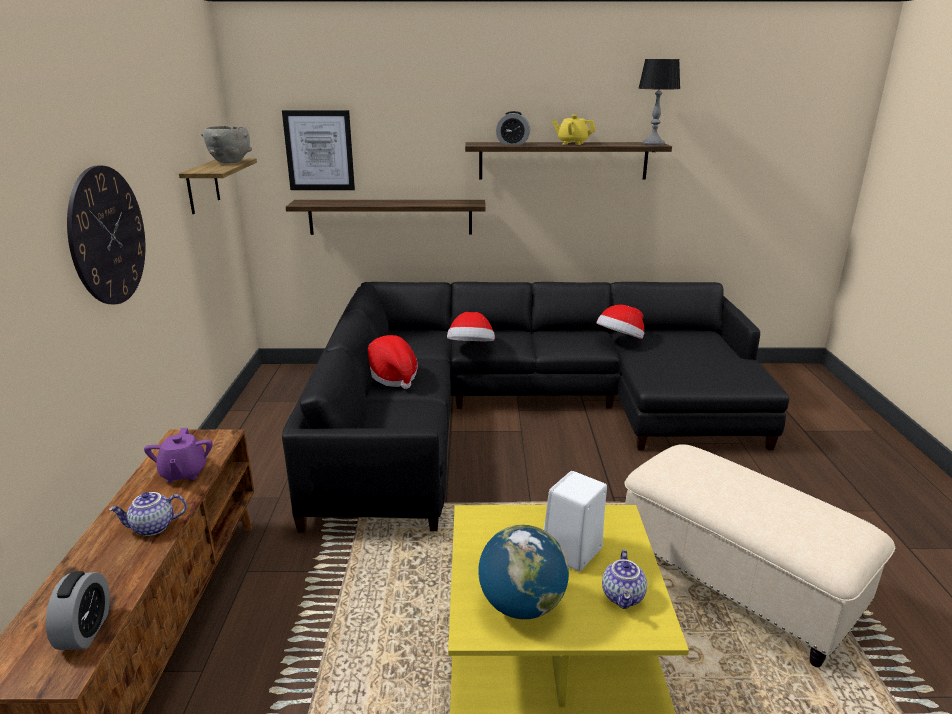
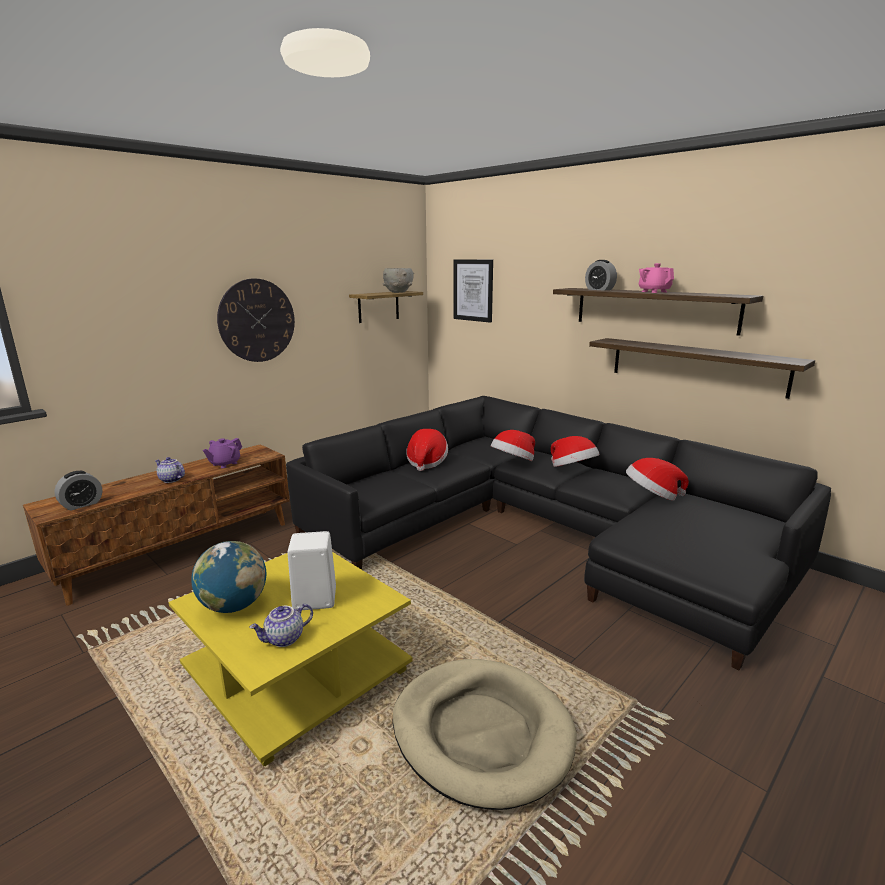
camera: 45 degrees right, 5 degrees down
shelf [286,200,486,235] -> shelf moved to [589,338,815,399]
yellow teapot [552,115,596,145] -> pink teapot [639,263,674,293]
beige ottoman [625,444,895,667] -> beige dog bed [393,659,577,810]
table lamp [638,59,680,145] -> none
none -> hat [551,436,599,467]

